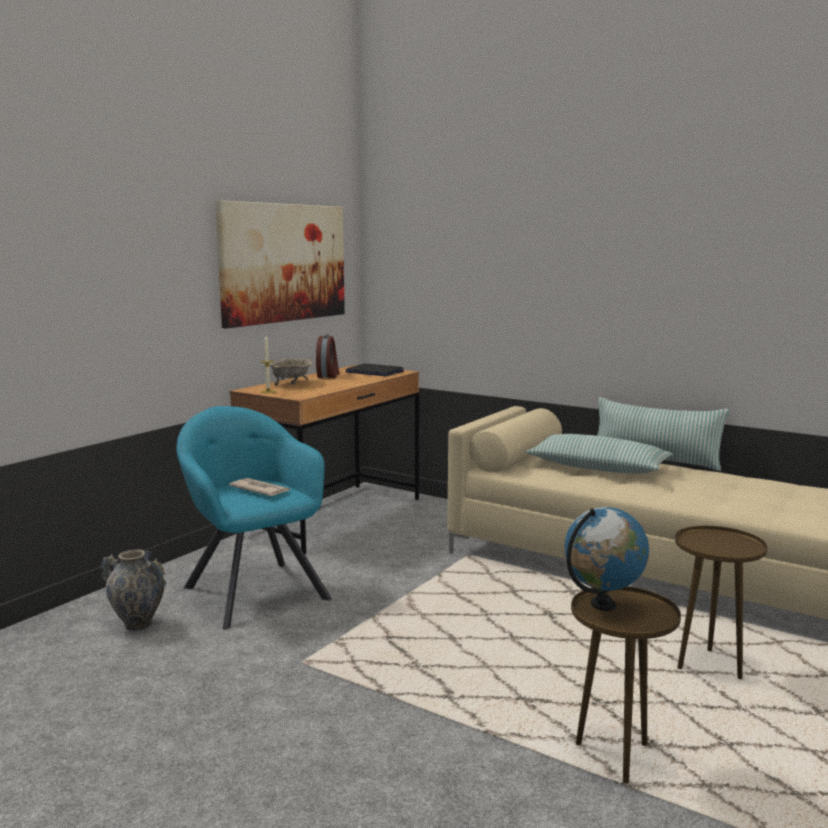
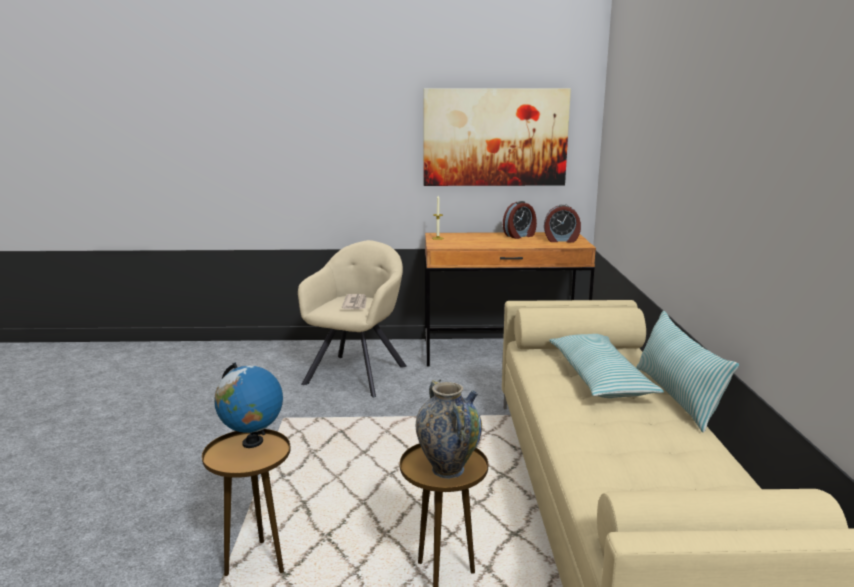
camera: 55 degrees right, 5 degrees up
vase [101,549,166,631] -> vase moved to [416,379,482,479]
turquoise armchair [176,406,332,630] -> beige armchair [298,240,407,397]
beige bowl [269,358,314,386] -> none
laptop [346,363,404,376] -> alarm clock [544,204,581,243]

